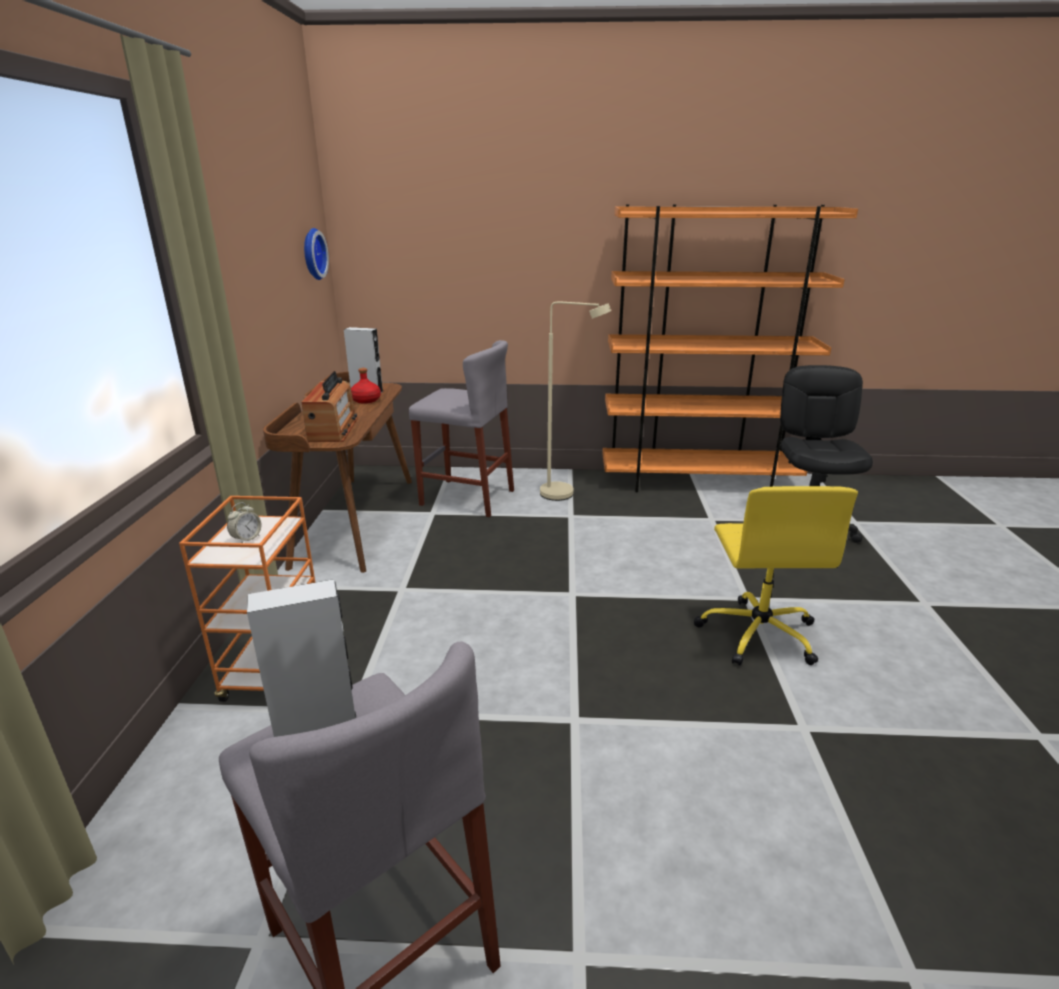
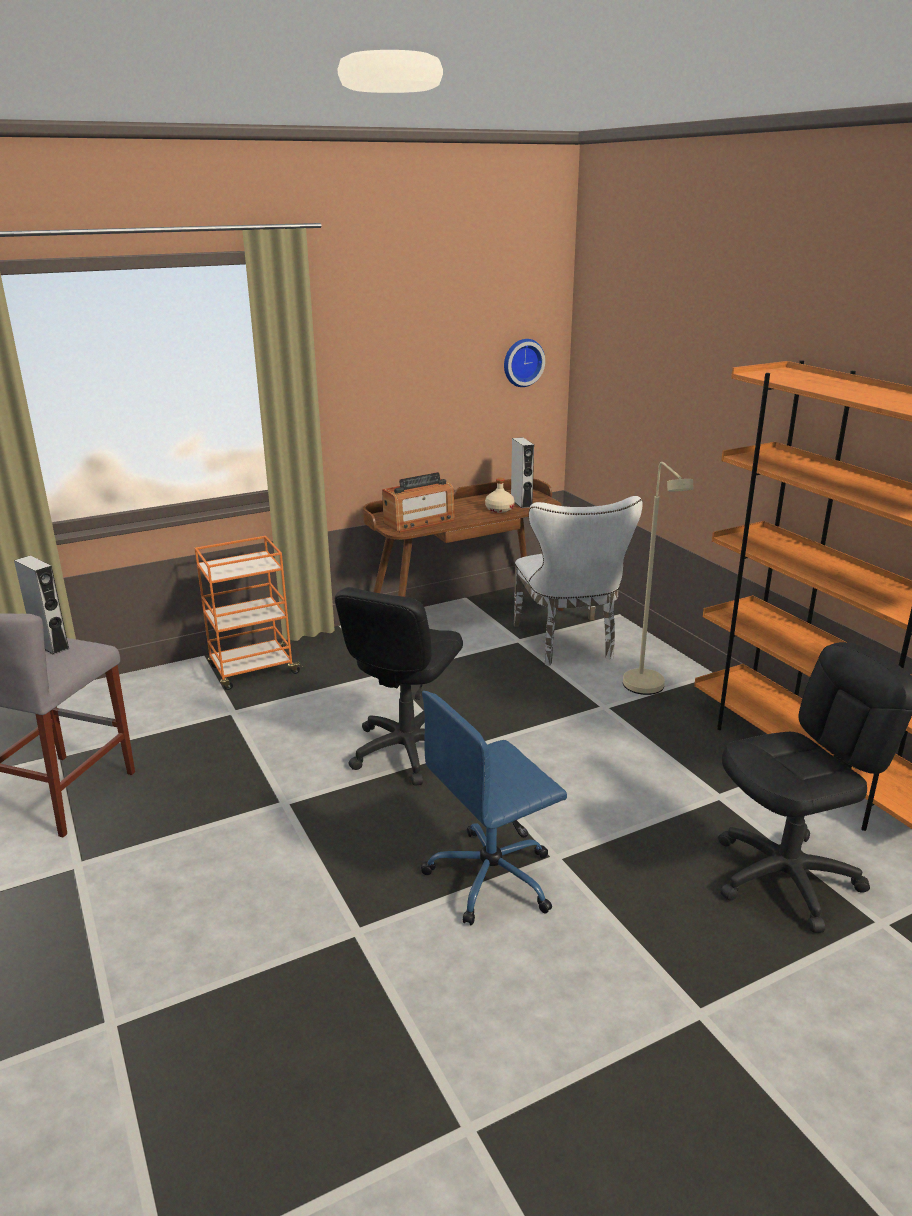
camera: 60 degrees right, 0 degrees up
alarm clock [227,502,261,543] -> none
red bottle [351,368,381,404] -> beige bottle [485,478,515,513]
grey stool [409,340,514,517] -> white chair [514,496,643,666]
yellow office chair [694,486,858,666] -> blue office chair [421,691,567,925]
none -> black office chair [335,587,463,786]

